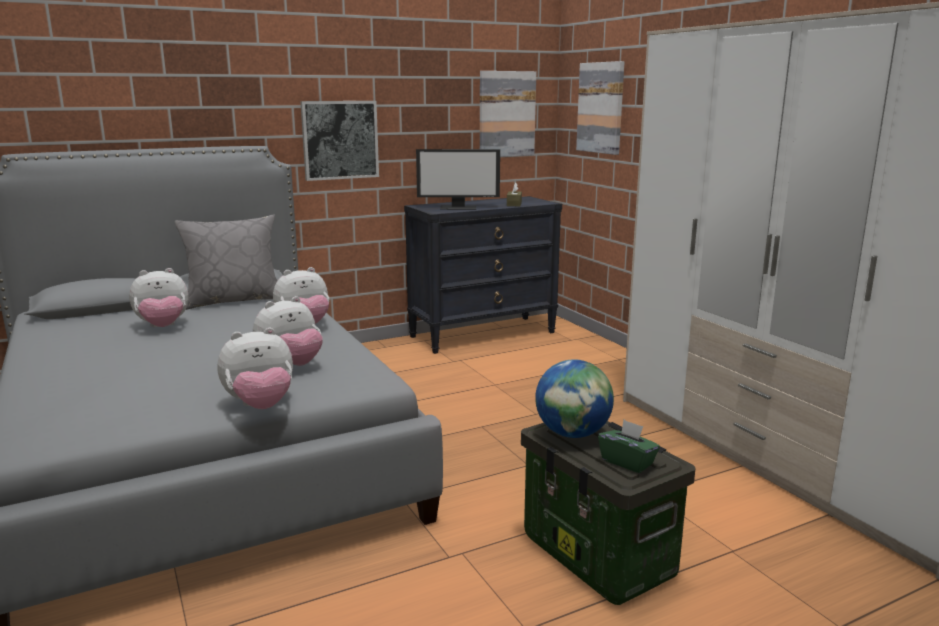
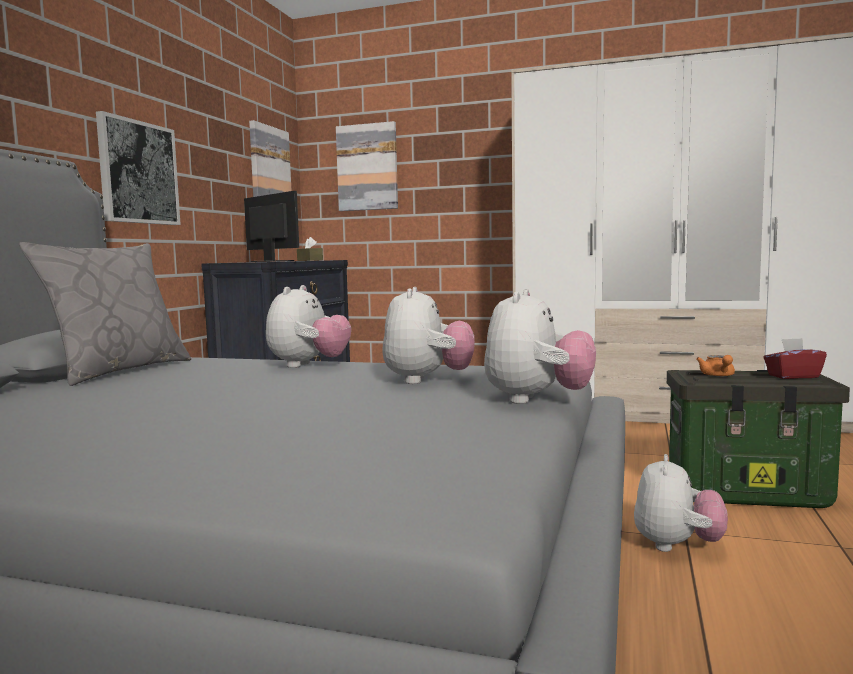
camera: 45 degrees left, 10 degrees down
plush toy [129,268,188,327] -> plush toy moved to [634,454,728,552]
monitor [416,149,500,210] -> monitor turned 90 degrees counterclockwise [244,191,299,262]
globe [535,359,614,438] -> orange teapot [696,355,735,377]
green tissue box [598,420,660,473] -> red tissue box [763,338,827,379]

